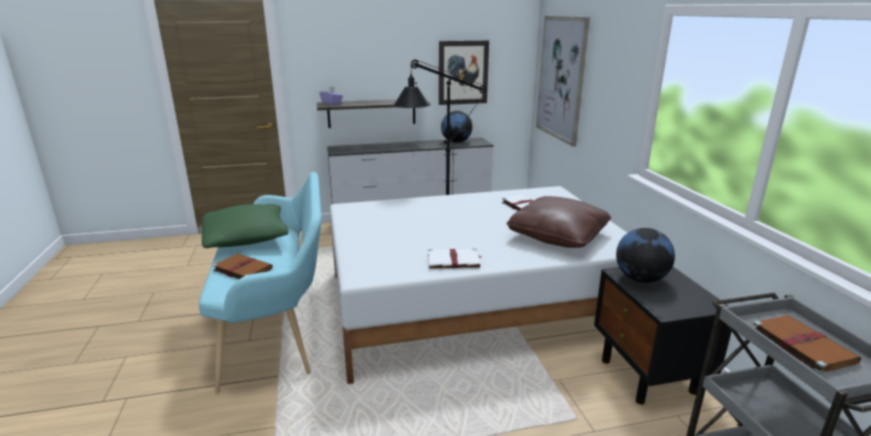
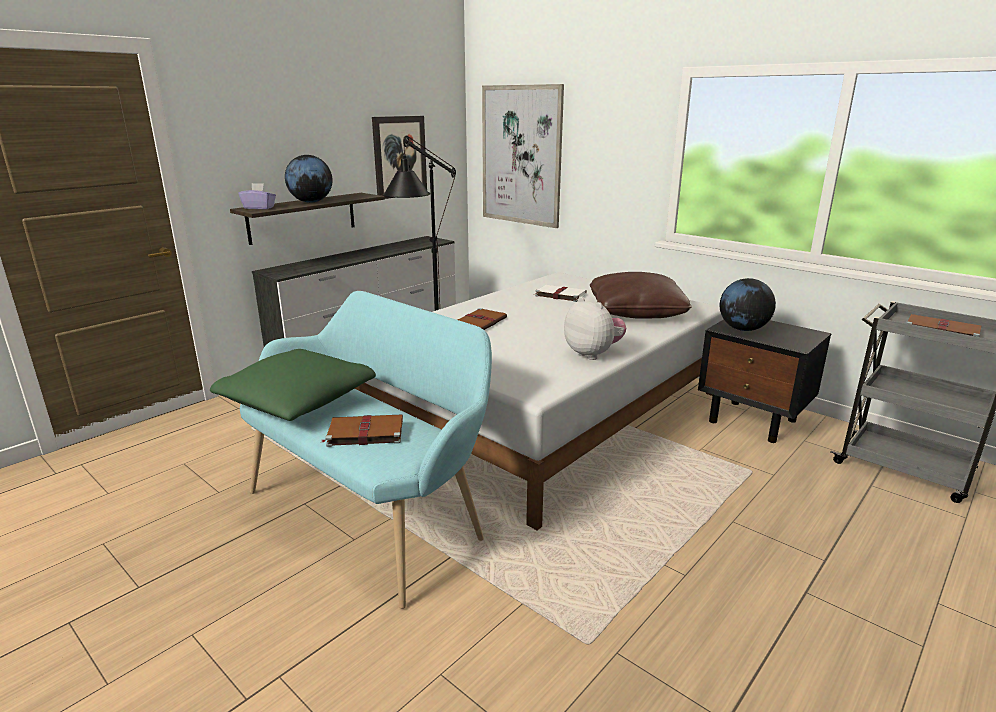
camera: 35 degrees left, 0 degrees up
white book [428,248,482,268] -> plush toy [564,296,626,360]
globe [441,111,472,143] -> globe moved to [285,155,333,203]
none -> brown book [458,308,507,330]

